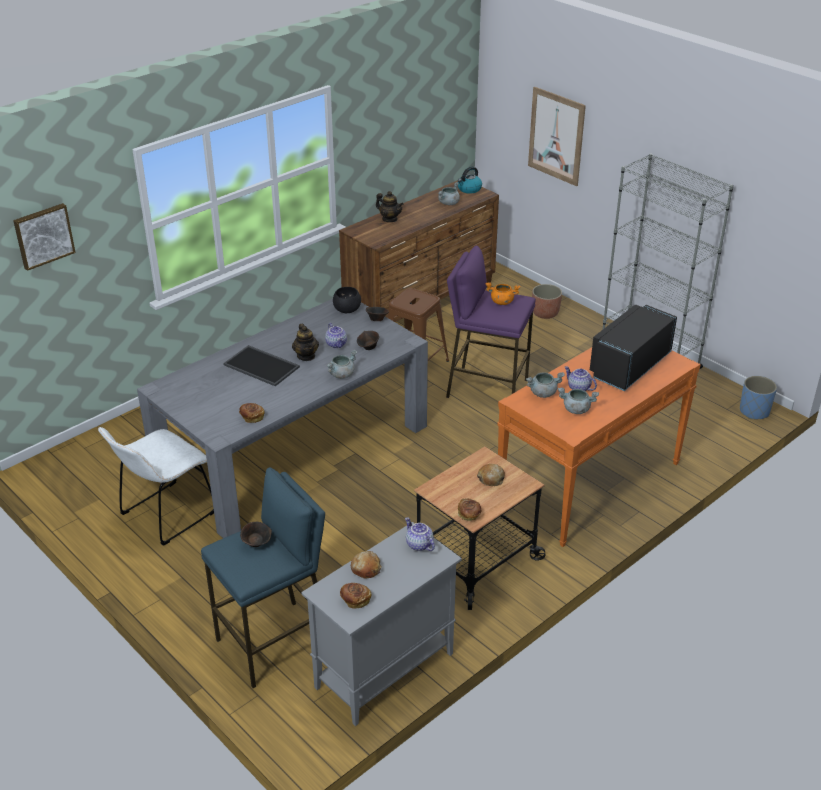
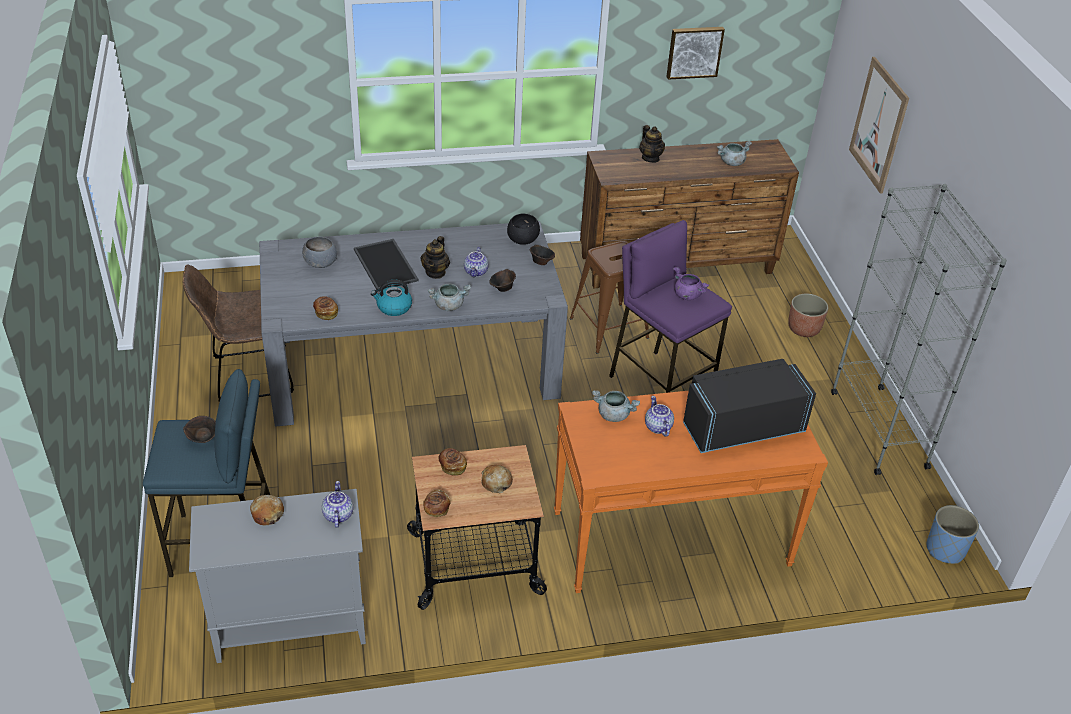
camera: 30 degrees right, 5 degrees up
picture [13,203,76,271] -> picture moved to [666,27,725,80]
white chair [98,427,214,546] -> brown chair [183,264,294,402]
bread [340,583,372,608] -> bread moved to [438,448,467,476]
kettle [457,167,482,194] -> kettle moved to [371,280,412,316]
orange cooking pot [486,282,520,305] -> purple cooking pot [673,267,709,300]
grey cooking pot [558,387,599,414] -> none
none -> grey bowl [302,237,337,268]

